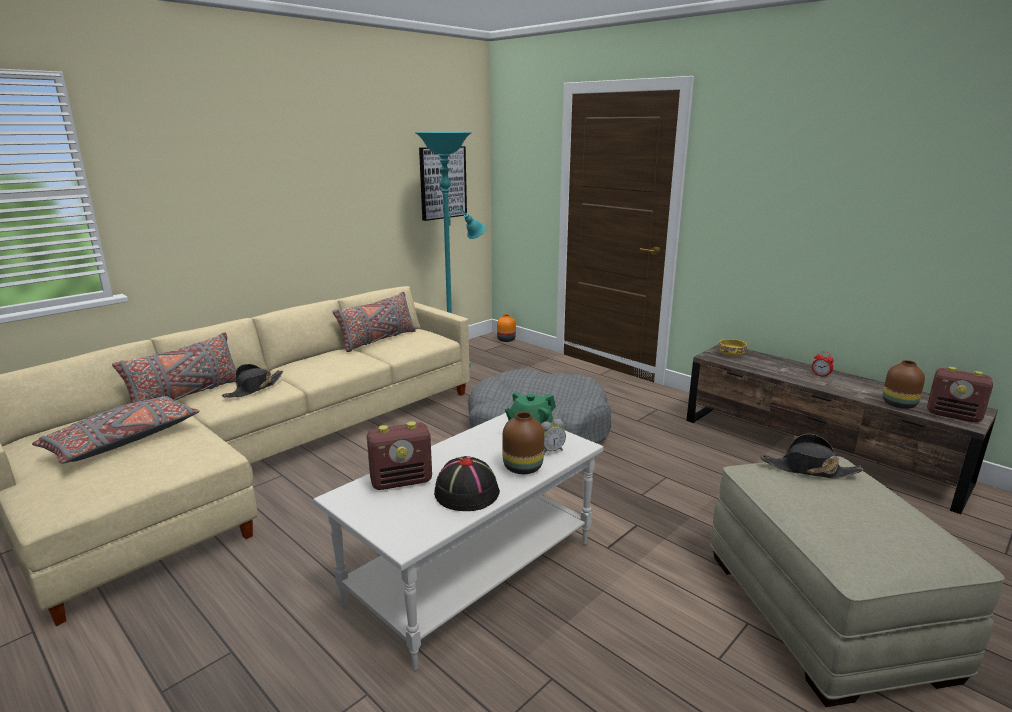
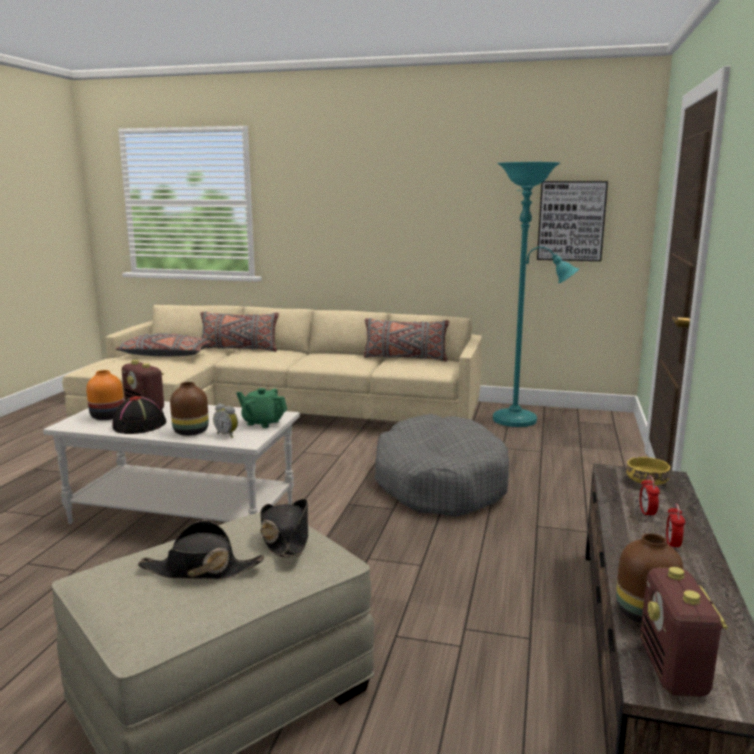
camera: 60 degrees right, 5 degrees down
black hat [222,364,283,397] -> black hat moved to [138,521,264,579]
orange vase [497,314,516,342] -> orange vase moved to [86,370,124,420]
none -> alarm clock [640,475,660,518]

